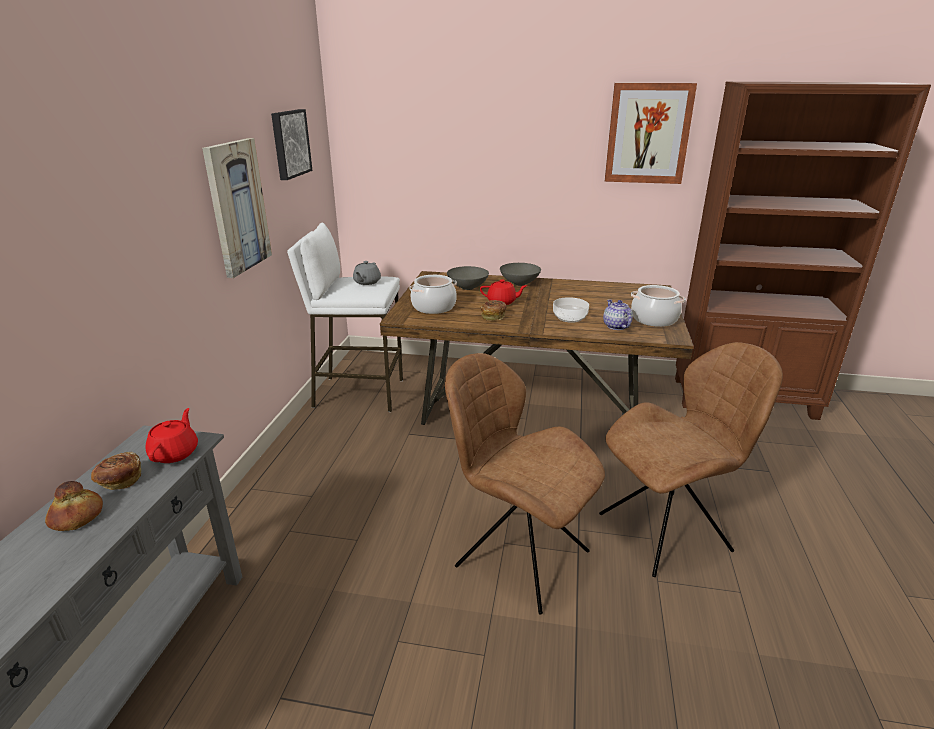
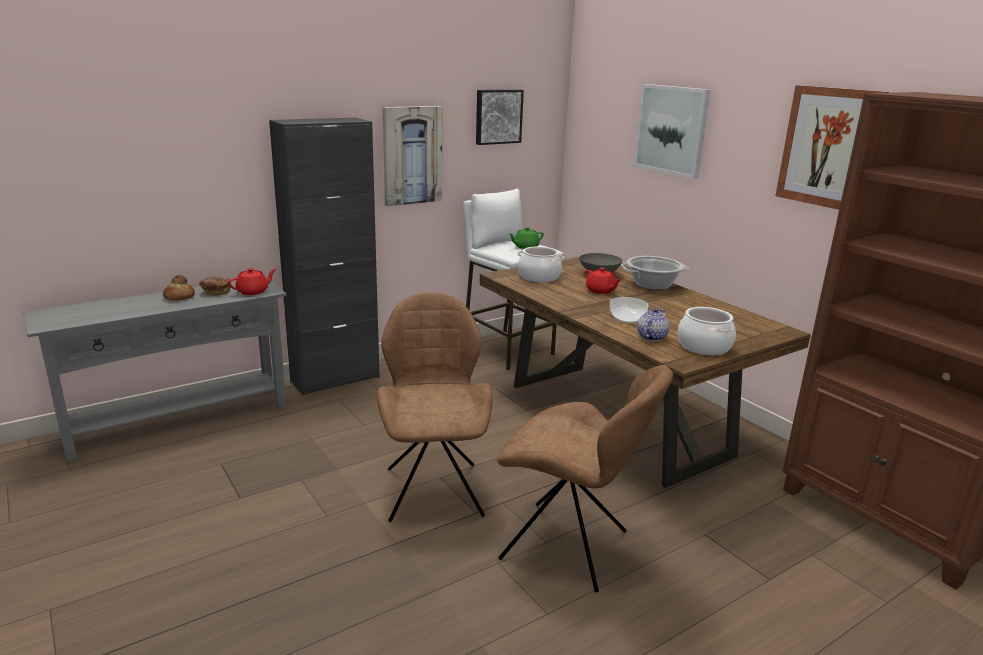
camera: 45 degrees right, 5 degrees down
grey teapot [353,261,381,285] -> green teapot [509,227,544,249]
bread [481,300,507,321] -> none
grey bowl [500,263,541,286] -> cooking pot [621,256,689,290]
none -> black cabinet [269,118,380,396]
none -> picture [634,84,711,179]

